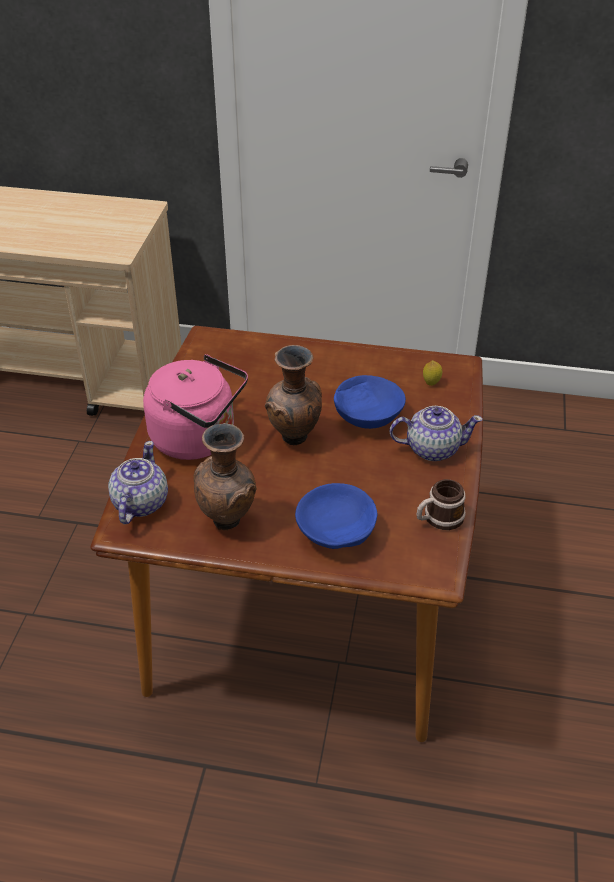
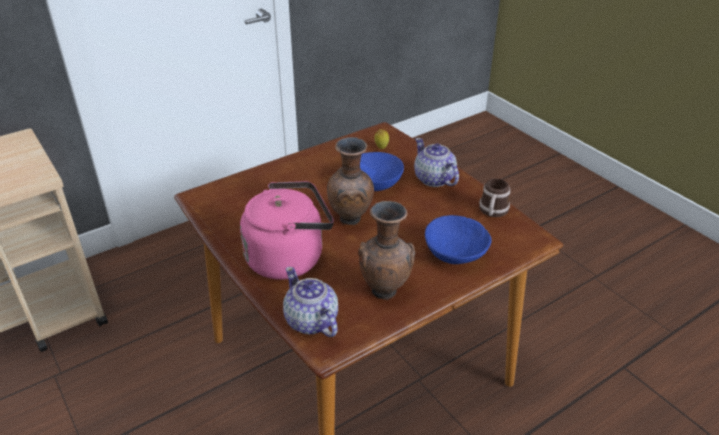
camera: 45 degrees left, 5 degrees down
teapot [390,406,483,461] -> teapot turned 75 degrees counterclockwise [414,138,459,187]

